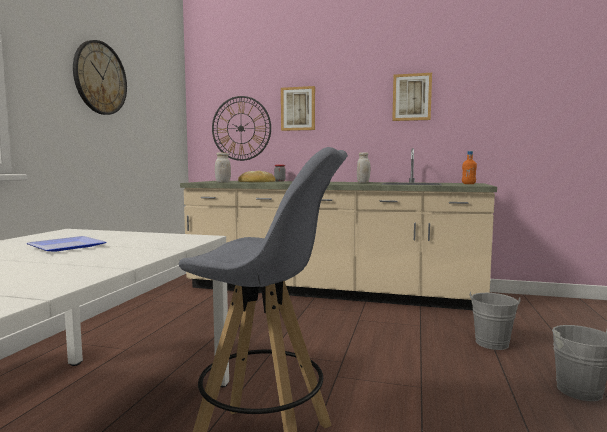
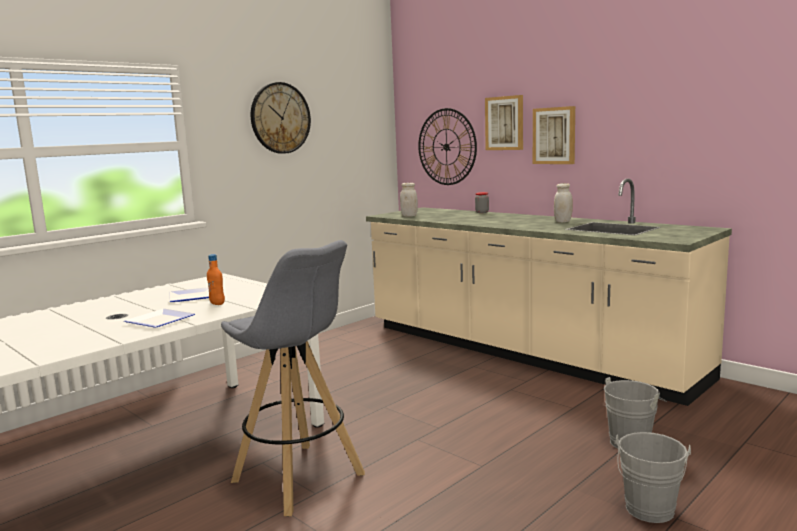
camera: 30 degrees right, 5 degrees up
bread [238,171,276,182] -> none
picture [392,73,432,121] -> picture moved to [533,106,575,164]
orange bottle [462,151,477,184] -> orange bottle moved to [207,254,225,305]
none -> plate [124,309,195,328]

